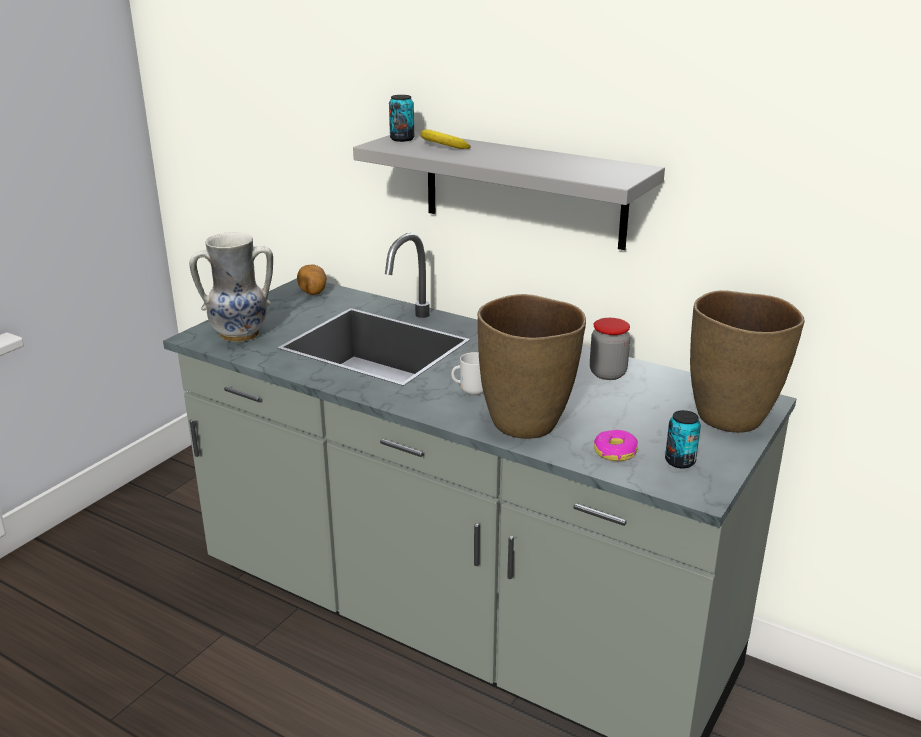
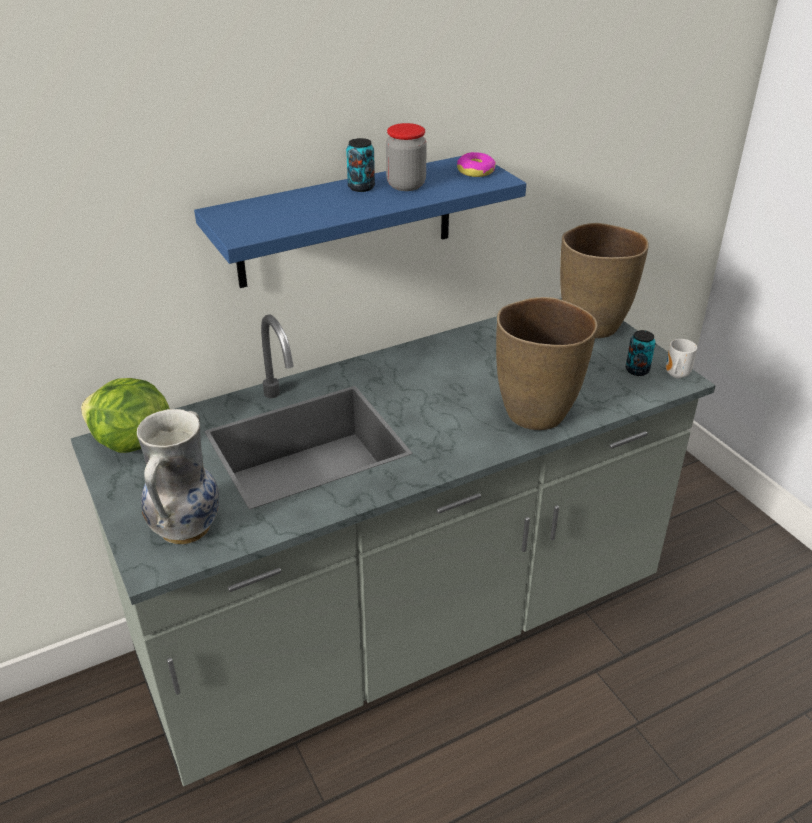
camera: 60 degrees left, 10 degrees up
potato [297,264,327,295] -> lettuce [81,378,170,453]
grey shelf [353,132,665,250] -> blue shelf [194,156,526,288]
can [389,95,414,142] -> can moved to [346,138,375,192]
banana [421,129,471,149] -> none
mug [451,352,483,396] -> mug moved to [666,339,697,378]
jar [590,318,630,380] -> jar moved to [386,123,427,191]
donut [594,430,638,461] -> donut moved to [457,152,496,177]

